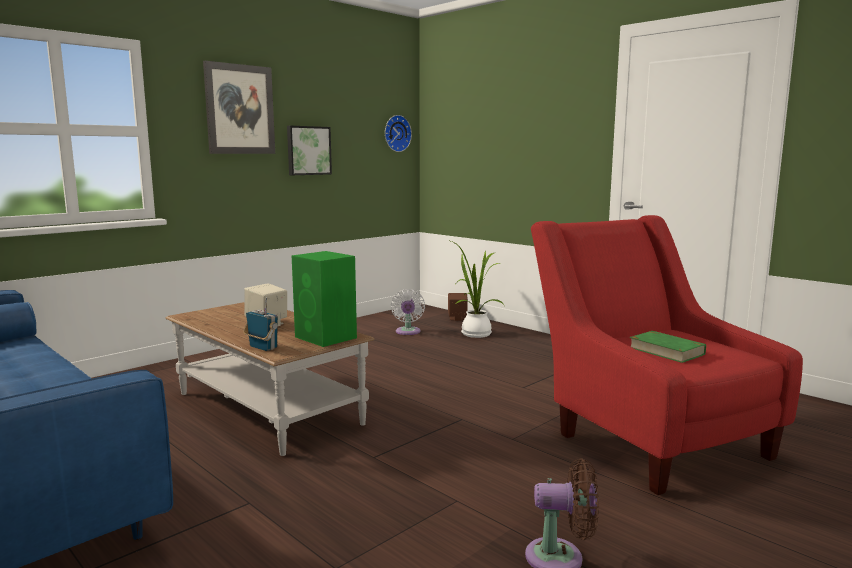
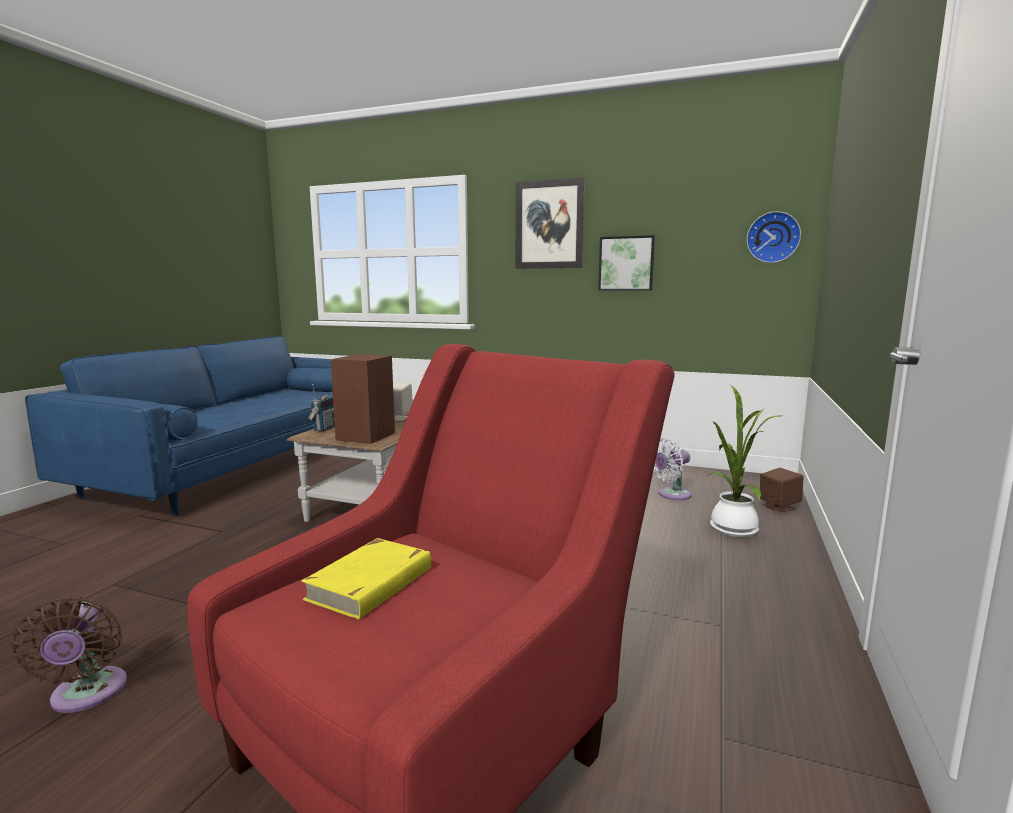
camera: 65 degrees right, 0 degrees up
green speaker [291,251,357,347] -> brown speaker [331,354,395,444]
green book [629,331,706,363] -> yellow book [301,538,431,620]

